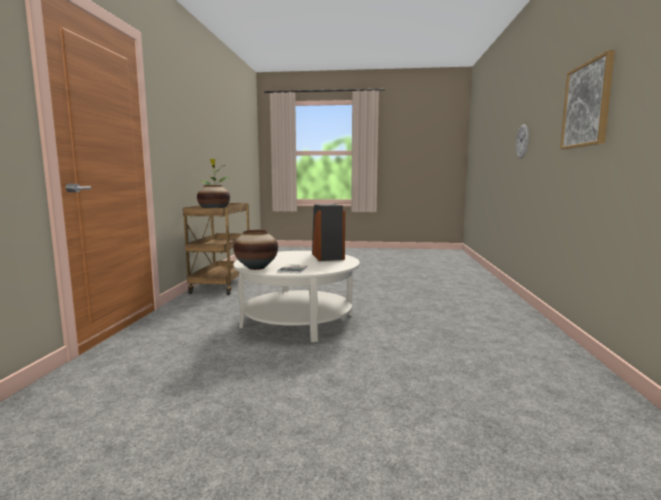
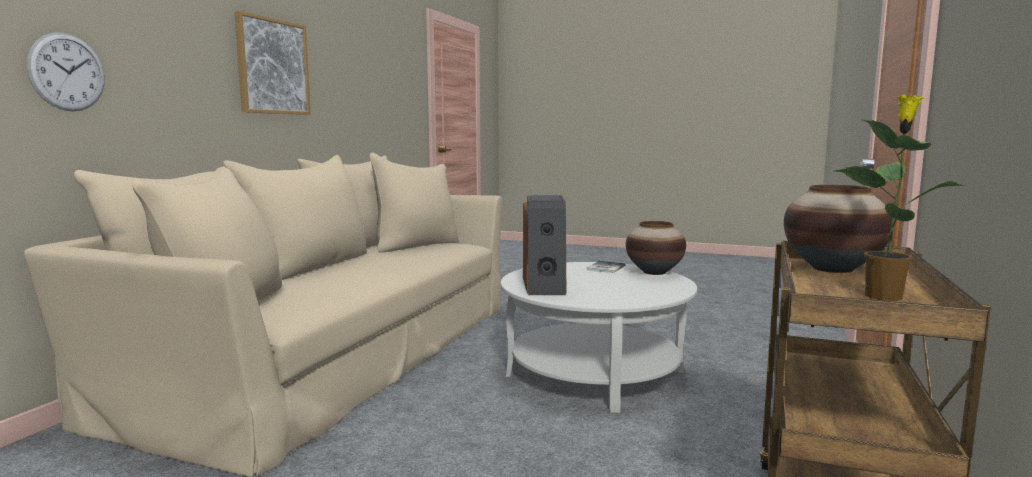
camera: 165 degrees left, 0 degrees up
none -> beige sofa [23,152,502,477]

